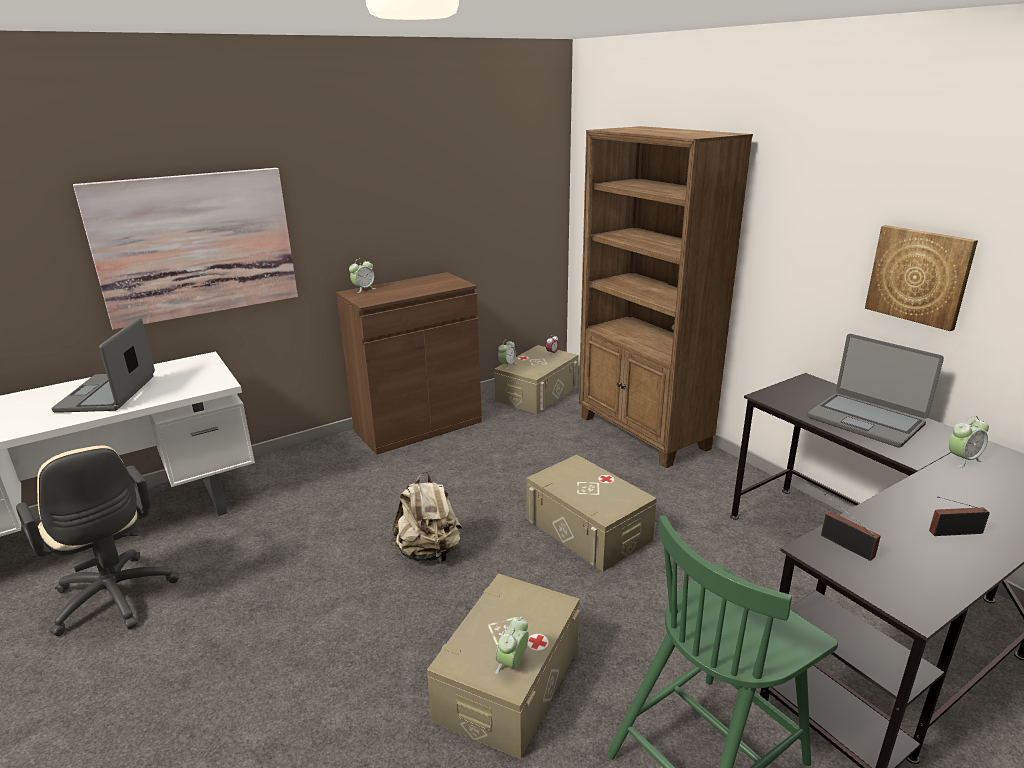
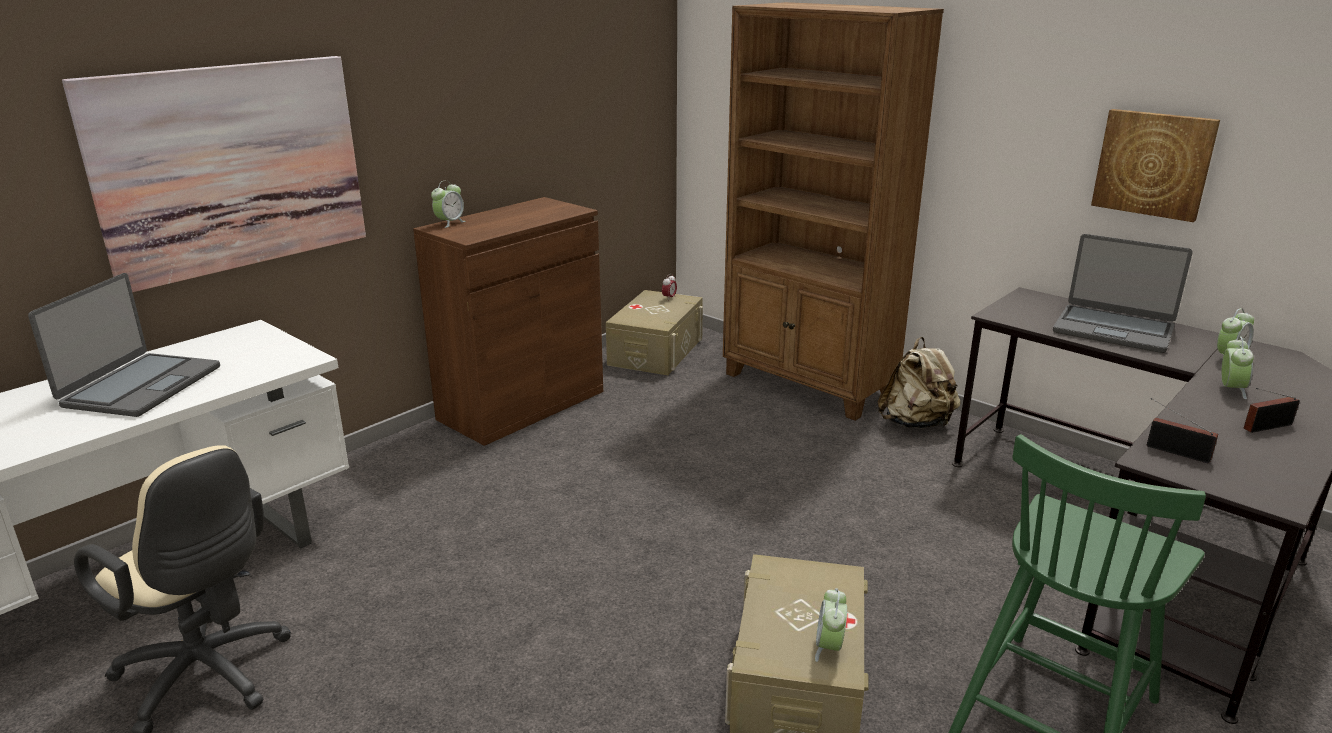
camera: 15 degrees left, 0 degrees up
laptop [51,317,155,413] -> laptop turned 150 degrees counterclockwise [28,273,220,417]
beige backpack [390,472,462,563] -> beige backpack moved to [878,337,960,428]
alarm clock [498,339,517,369] -> alarm clock moved to [1221,336,1254,399]
beige storage box [526,455,657,572] -> none

